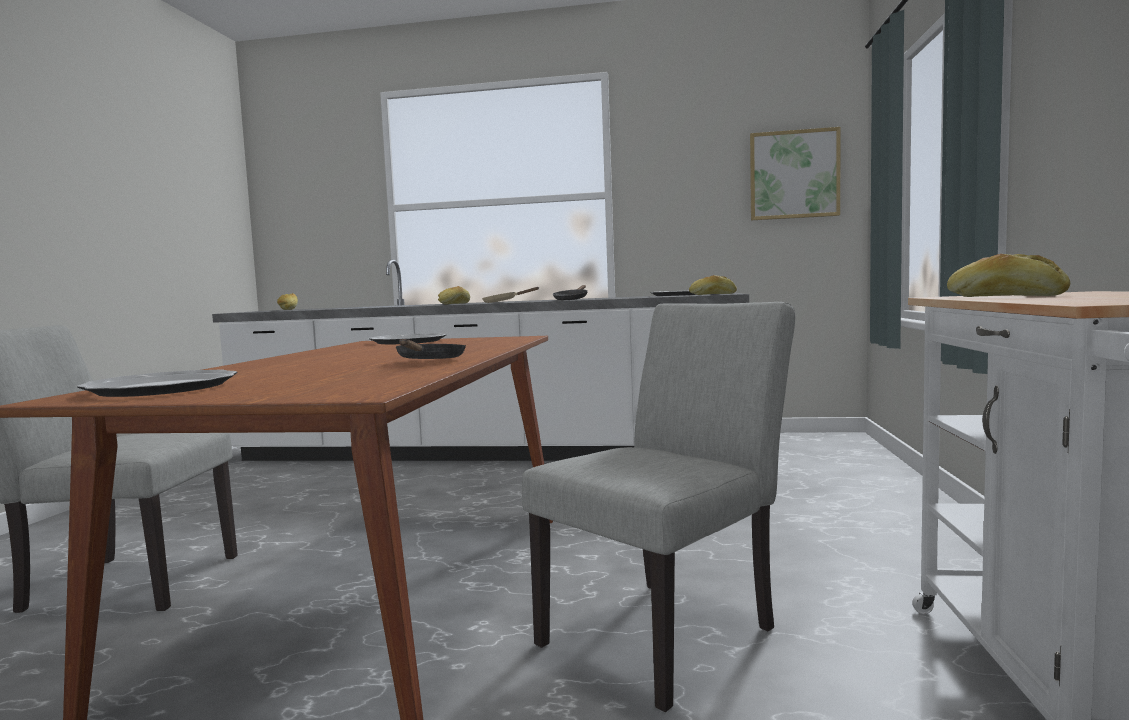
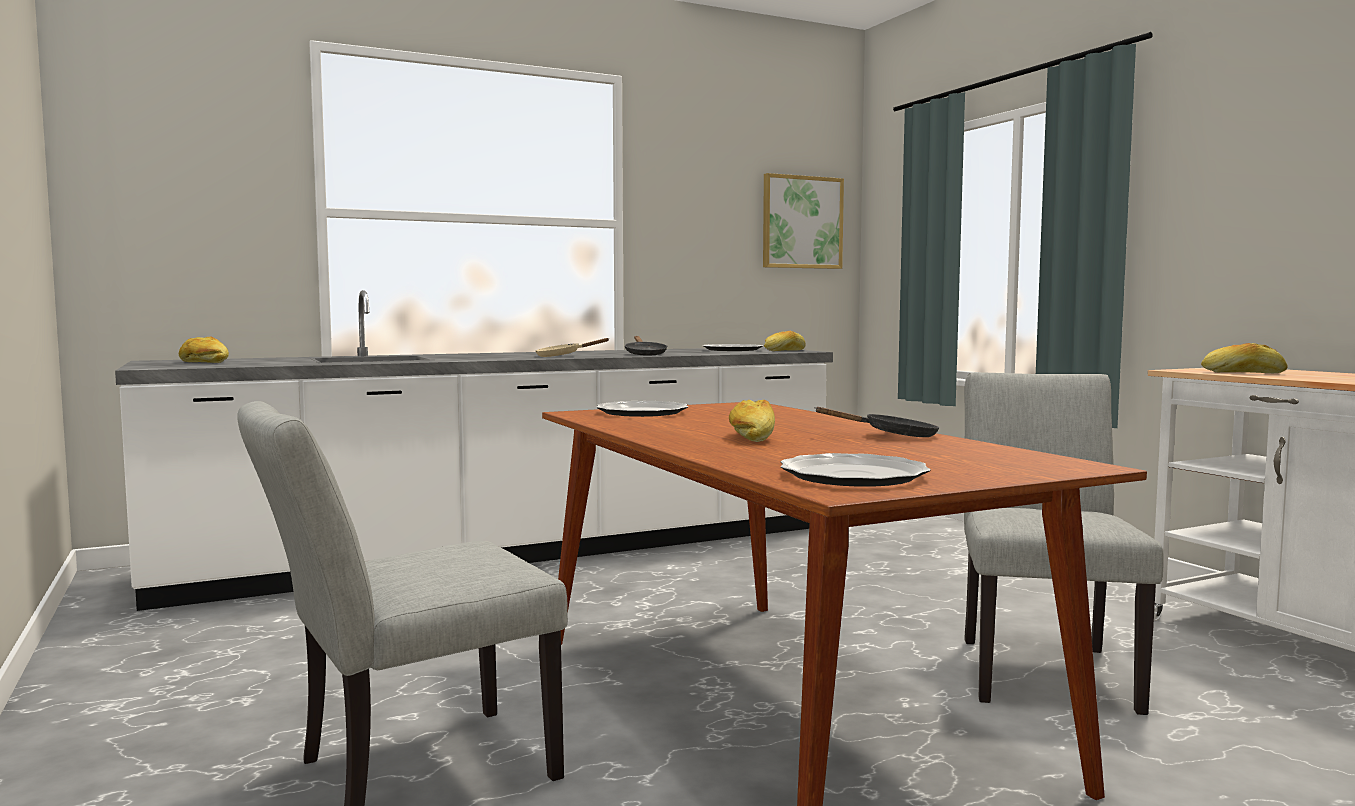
camera: 35 degrees left, 0 degrees up
black frying pan [396,339,466,359] -> black frying pan turned 120 degrees clockwise [815,407,940,437]
bread [438,286,470,304] -> bread moved to [729,400,775,442]

